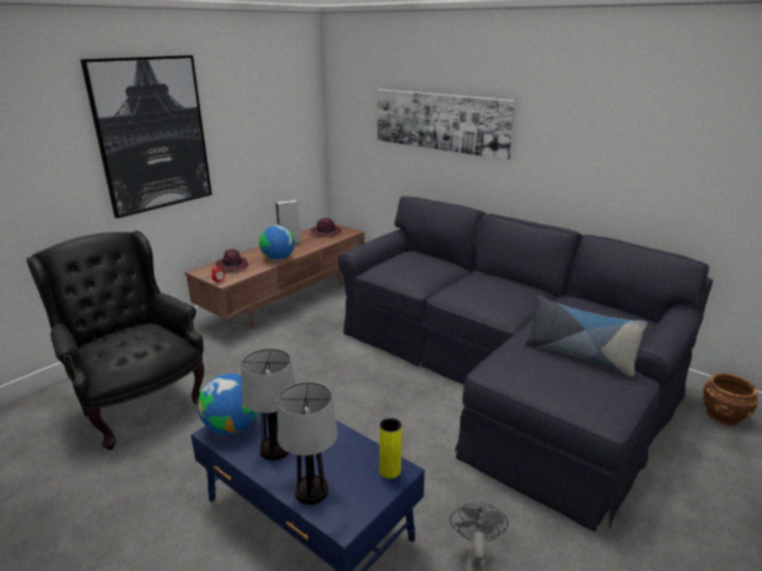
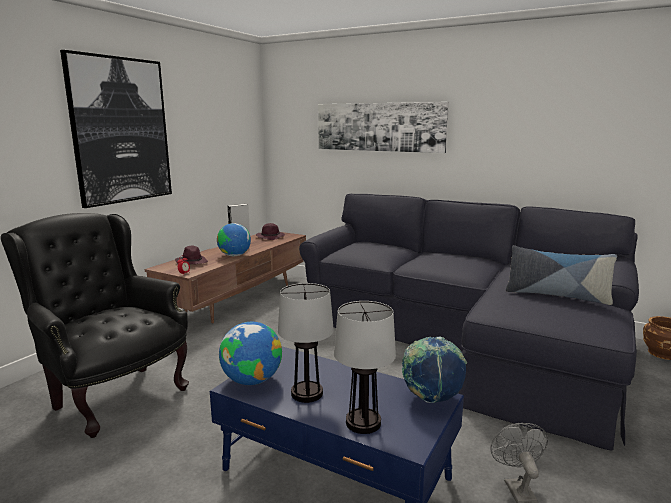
camera: 10 degrees left, 10 degrees down
yellow vase [379,418,402,479] -> globe [401,336,467,403]

